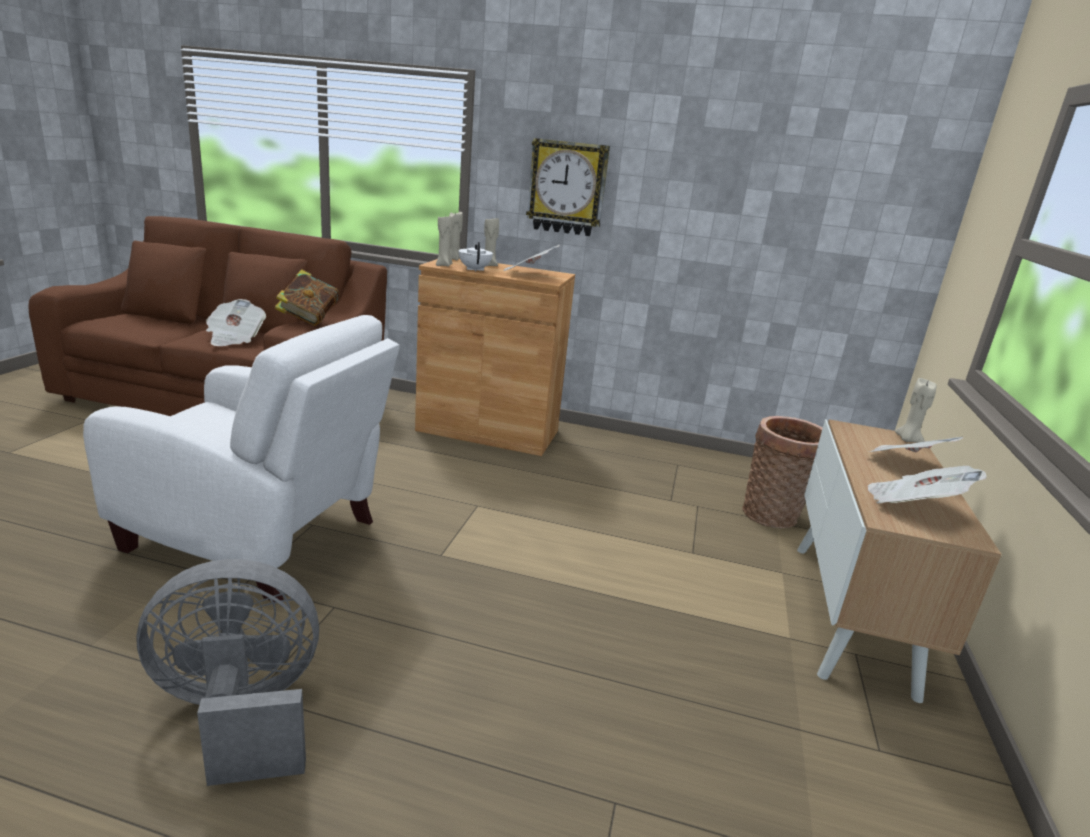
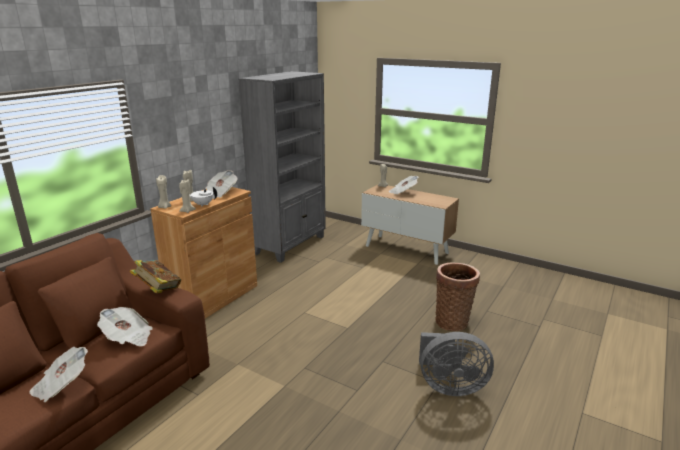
camera: 70 degrees left, 0 degrees up
white armchair [83,315,400,602] -> none
grey fan [136,559,319,786] -> grey fan turned 90 degrees counterclockwise [419,332,494,396]
wall clock [526,138,610,236] -> none
basket [742,416,823,528] -> basket moved to [435,262,480,331]
newspaper [867,466,987,503] -> newspaper moved to [29,347,88,402]
none -> grey bookcase [238,71,326,263]

